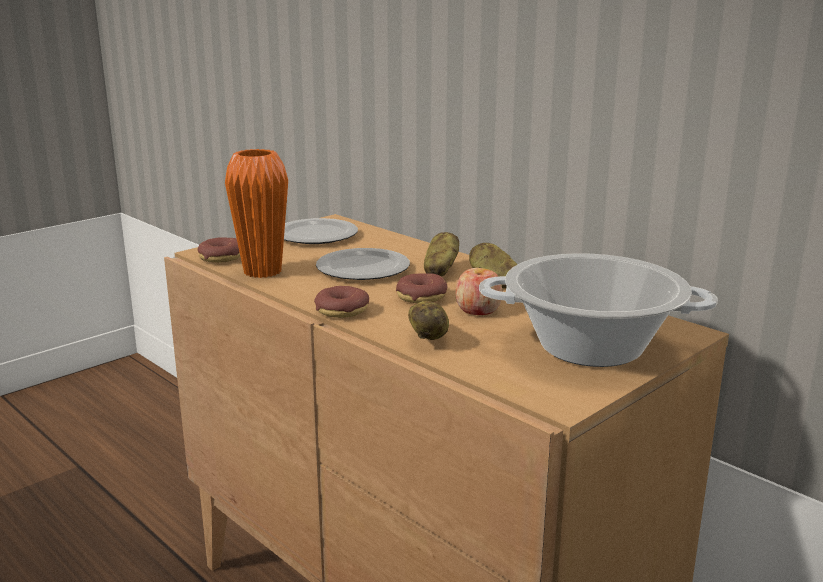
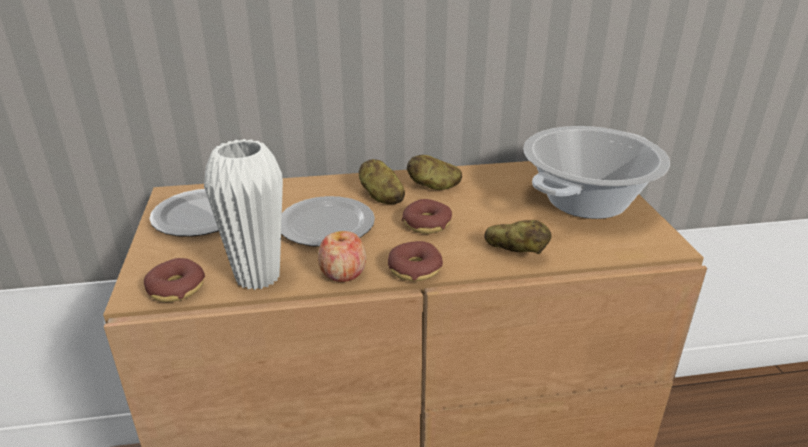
camera: 55 degrees left, 10 degrees up
orange vase [225,149,288,278] -> white vase [204,139,283,290]
apple [455,268,503,315] -> apple moved to [318,231,366,282]

